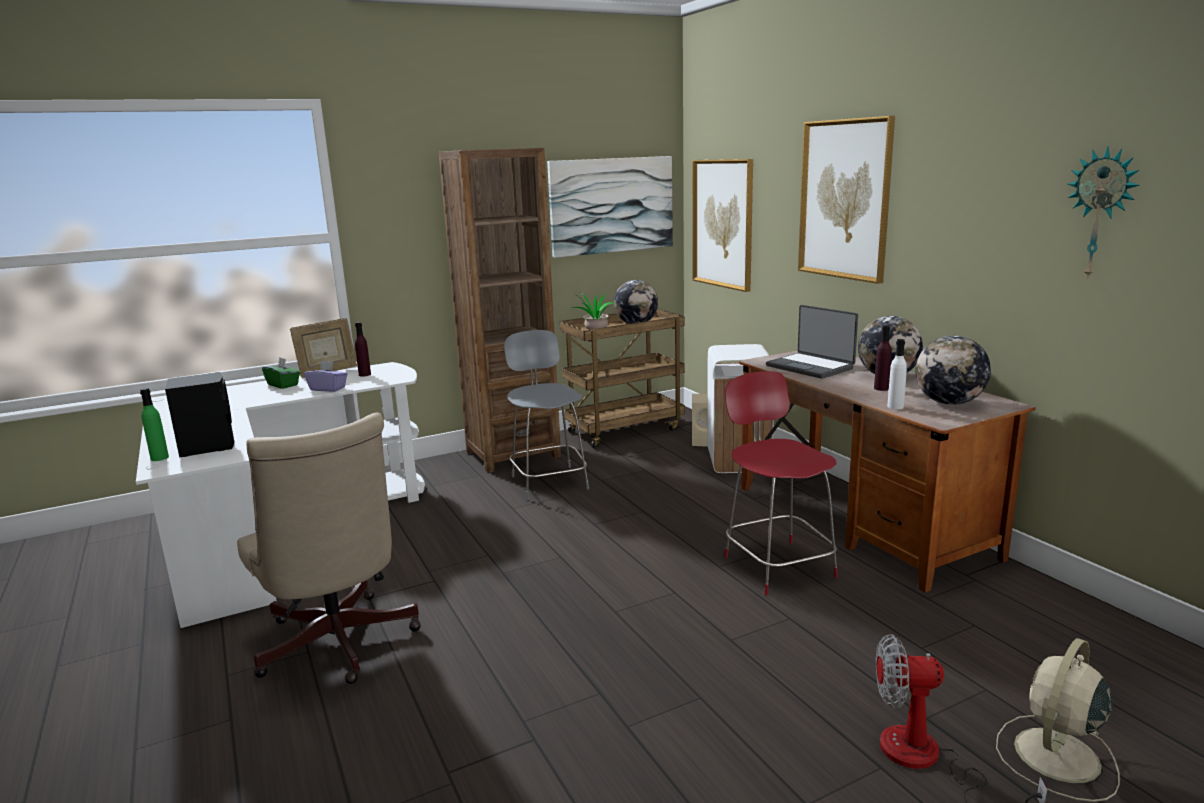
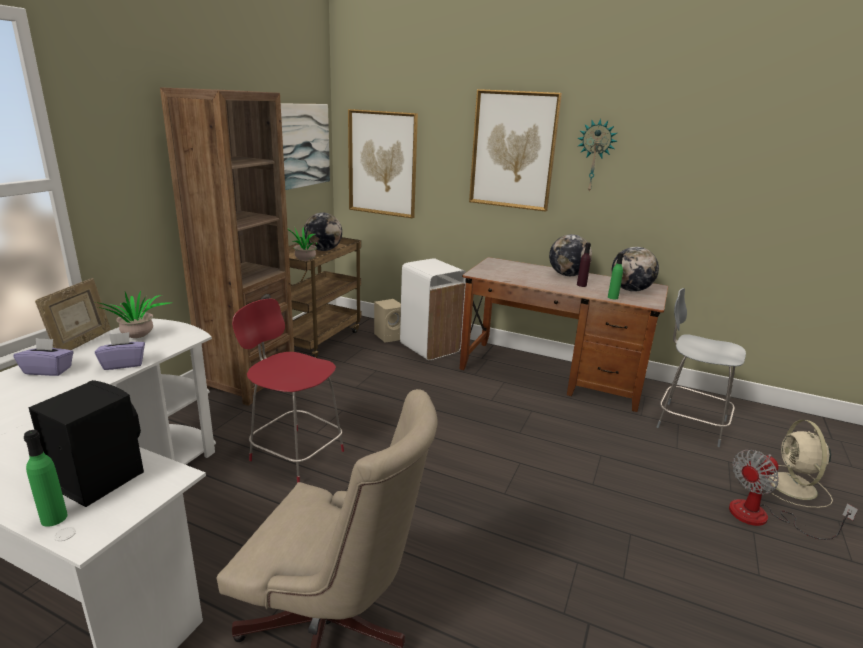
camera: 40 degrees left, 5 degrees up
green tissue box [262,357,300,389] -> purple tissue box [14,338,74,376]
purple bottle [355,322,371,377] -> potted plant [96,291,170,338]
grey chair [504,330,589,500] -> grey chair moved to [657,288,746,447]
red chair [724,371,838,595] -> red chair moved to [232,298,344,483]
laptop [766,305,858,379] -> none
white bottle [887,339,907,409] -> green bottle [608,253,624,299]
wall clock [1068,147,1140,280] -> wall clock moved to [577,118,617,192]

